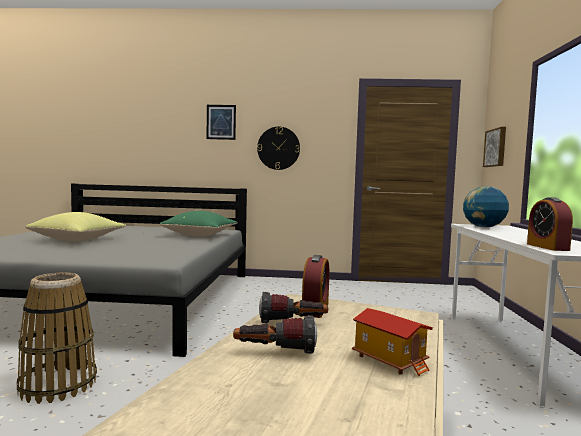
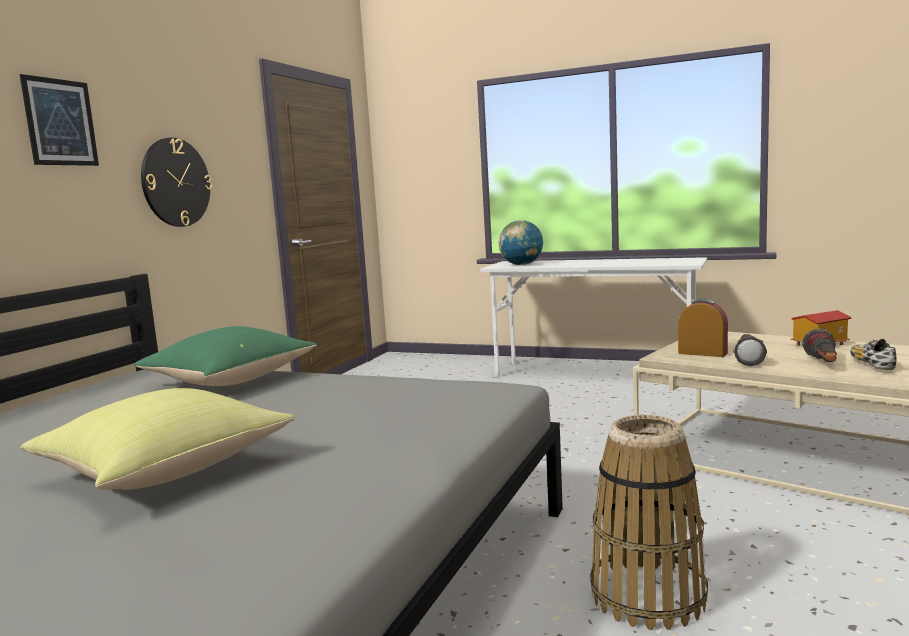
camera: 70 degrees left, 5 degrees up
picture [483,127,506,167] -> none
alarm clock [527,197,573,251] -> none
none -> shoe [850,339,897,370]

